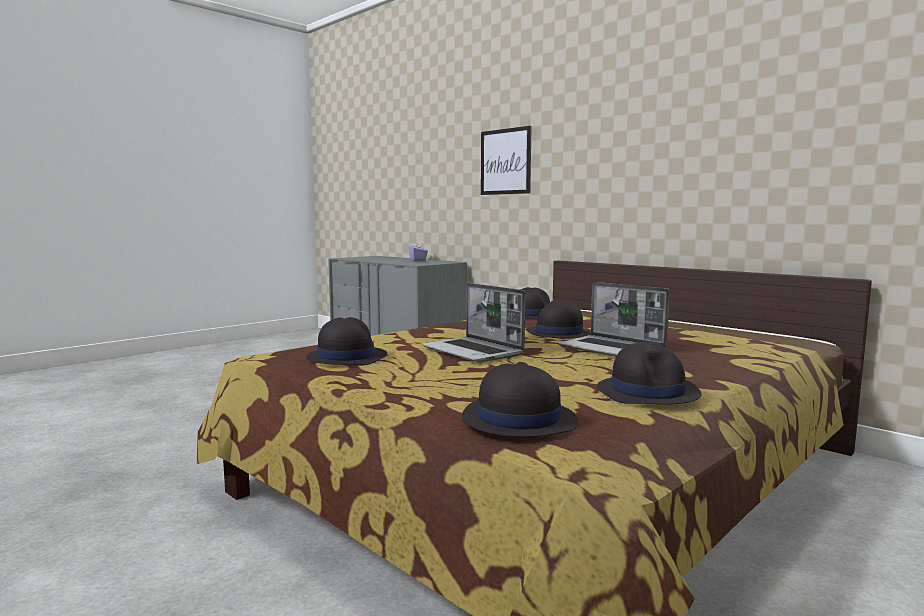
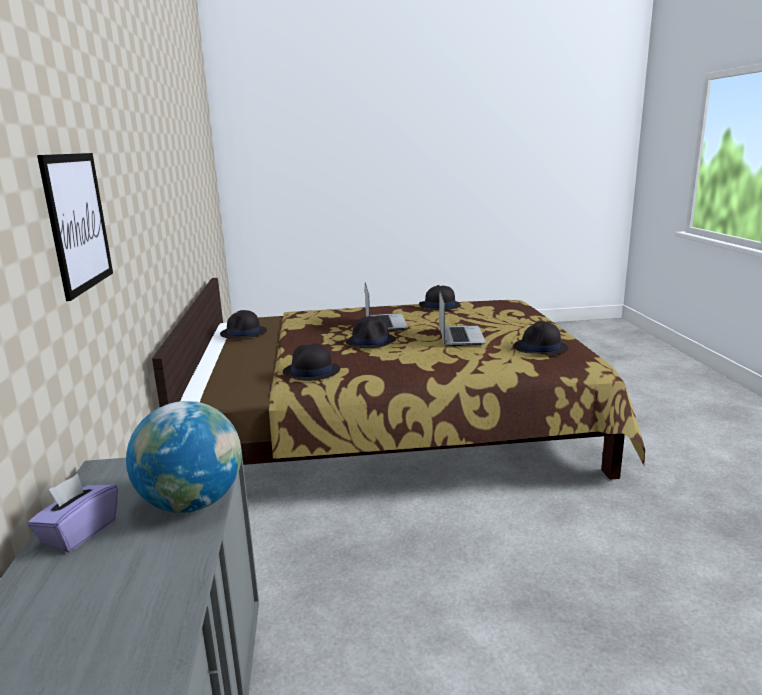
camera: 140 degrees left, 10 degrees up
black hat [462,362,578,437] -> black hat moved to [220,310,267,338]
none -> globe [126,401,242,513]

